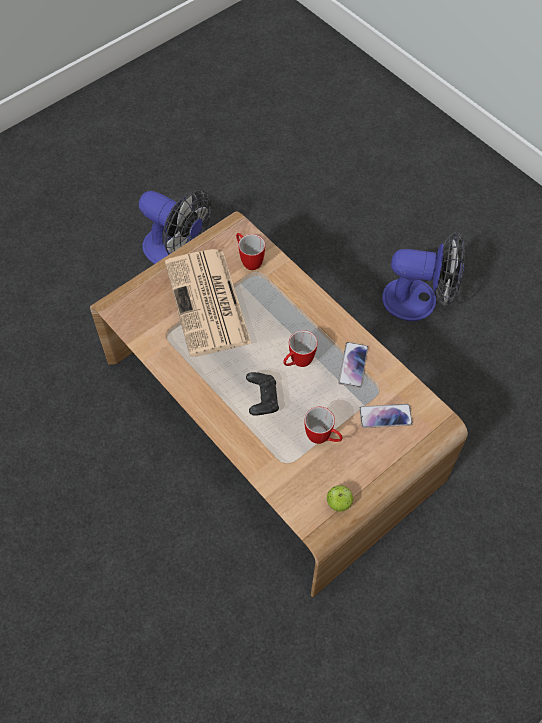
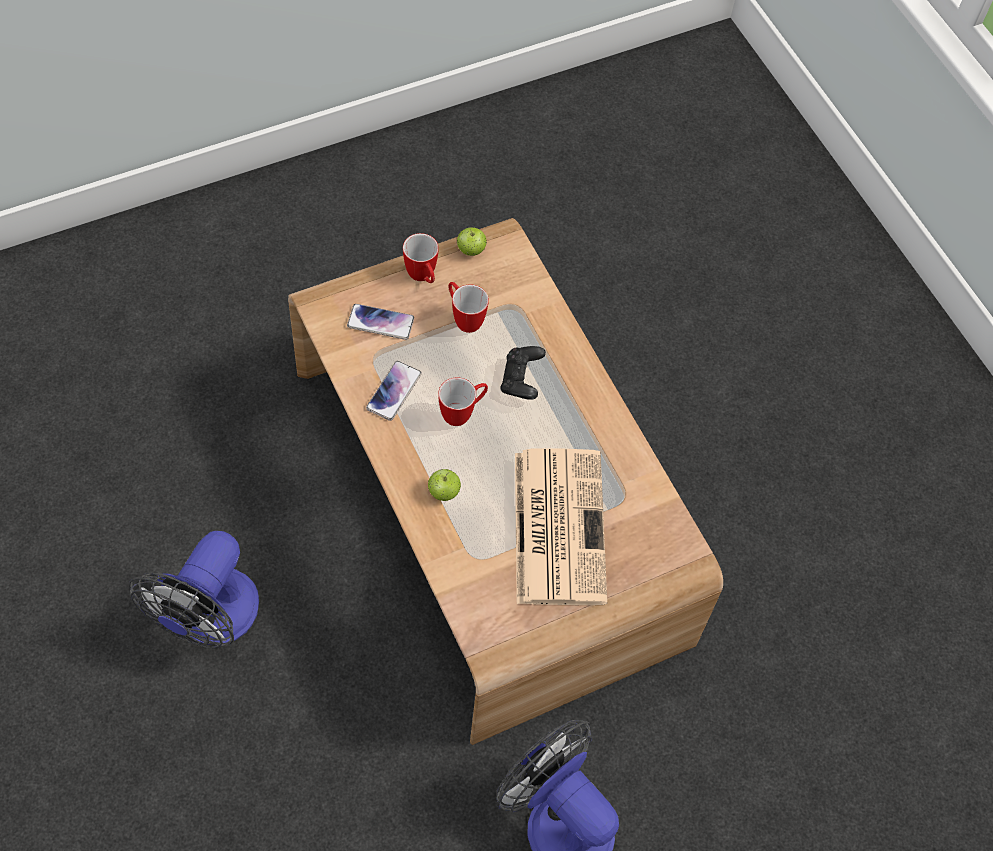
camera: 170 degrees left, 0 degrees up
mug [236,233,265,270] -> mug moved to [403,233,439,283]
fan [382,231,465,321] -> fan turned 90 degrees counterclockwise [129,531,259,649]
none -> apple [428,469,461,501]

